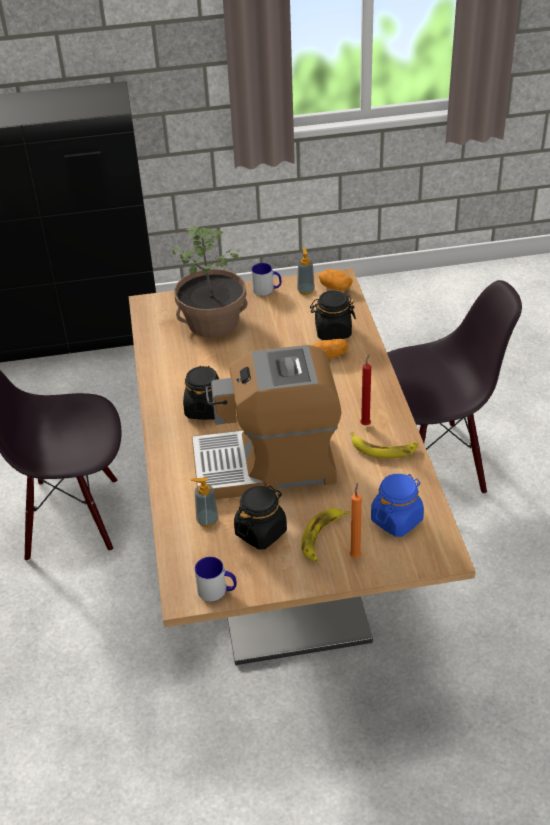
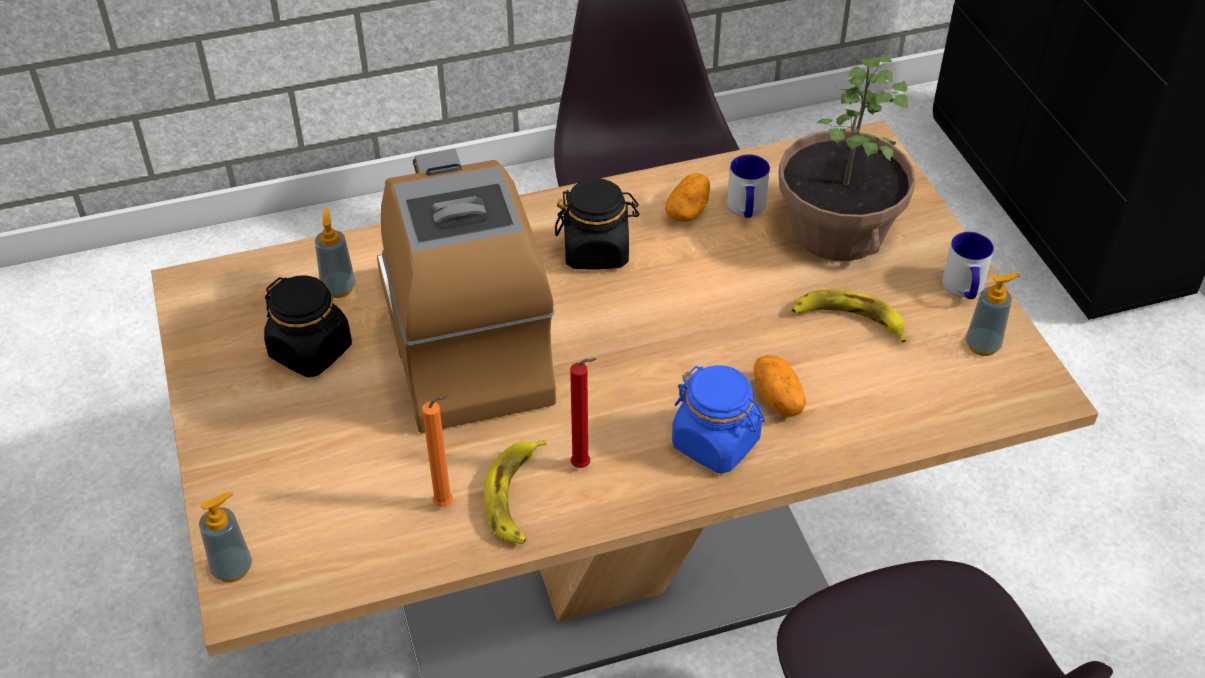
camera: 80 degrees right, 5 degrees up
mug [195,557,237,602] -> mug moved to [727,154,770,218]
banana [301,508,350,562] -> banana moved to [792,290,906,342]
black jar [310,290,356,340] -> none
potato [319,269,353,291] -> potato moved to [665,173,710,222]
orange candle [350,482,362,558] -> orange candle moved to [422,395,453,507]
blue jar [371,474,424,537] -> blue jar moved to [672,365,765,473]
none -> soap dispenser [199,492,252,582]

